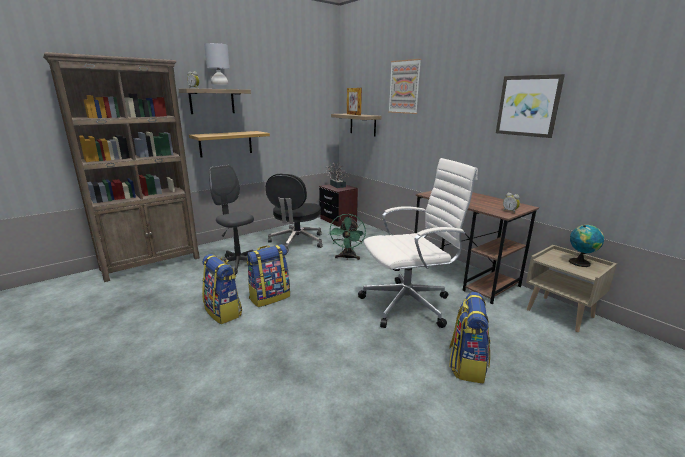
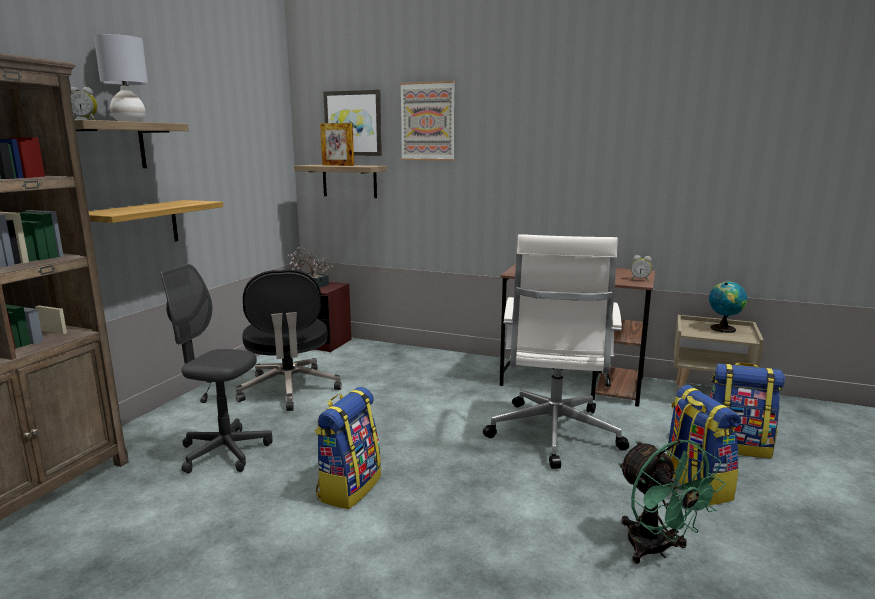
camera: 30 degrees left, 5 degrees down
backpack [202,254,242,324] -> backpack moved to [710,362,785,458]
green fan [329,214,366,260] -> green fan moved to [618,439,726,564]
white office chair [358,158,478,328] -> white office chair turned 150 degrees clockwise [483,234,629,469]
picture [496,74,565,138] -> picture moved to [323,90,382,156]

